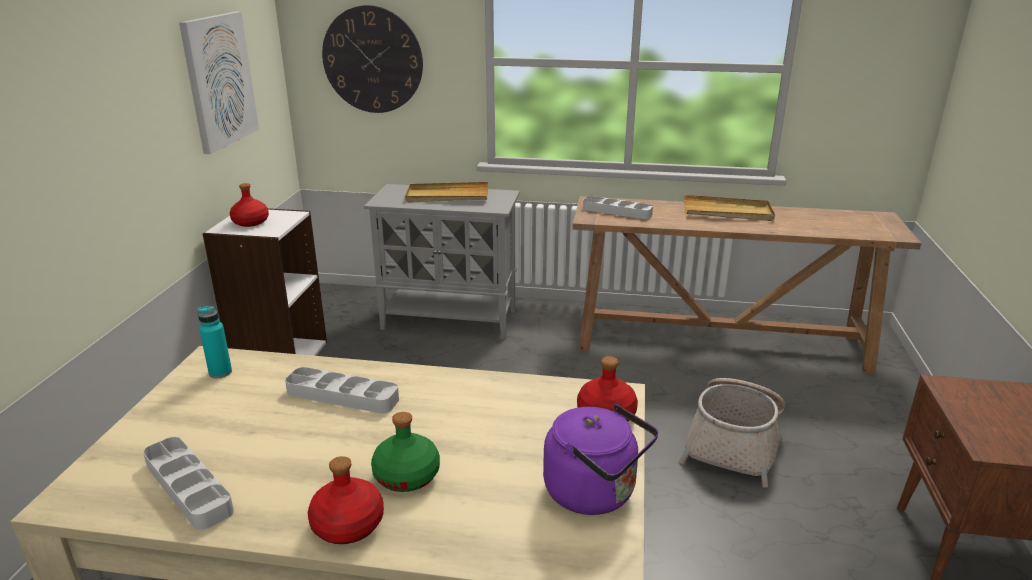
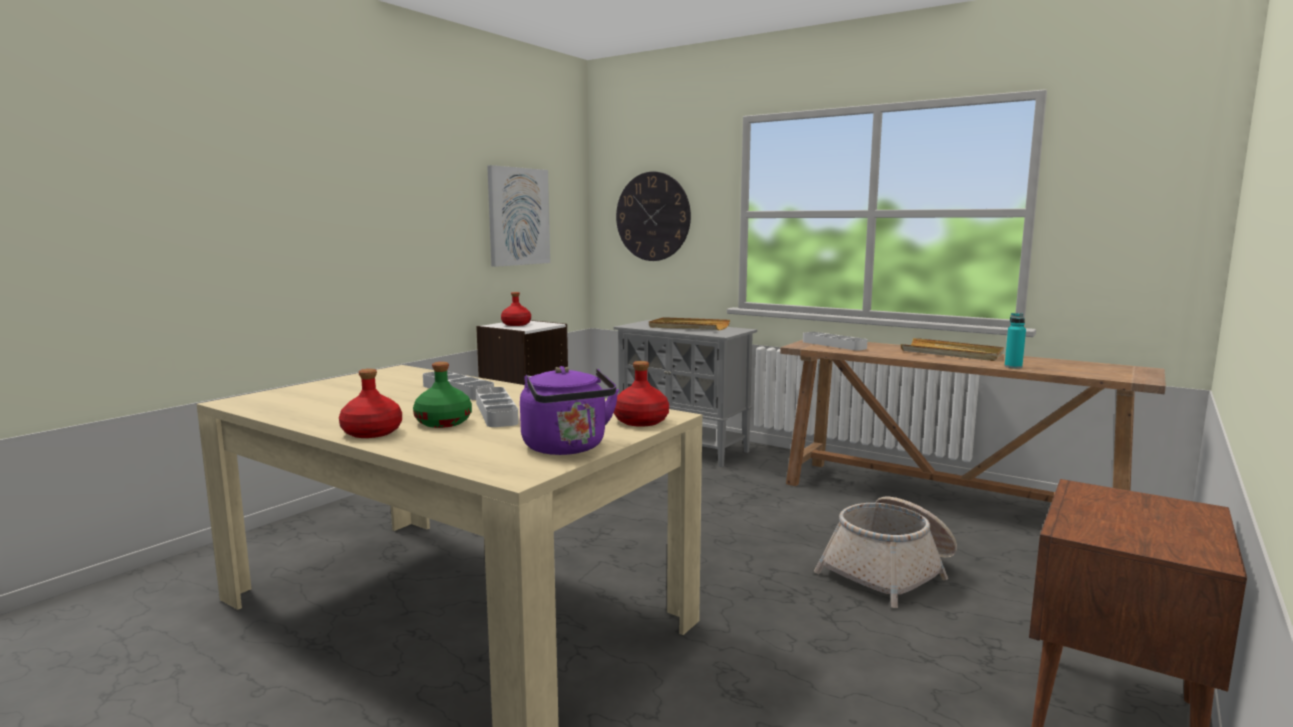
camera: 25 degrees right, 15 degrees down
grey tray [143,437,234,530] -> grey tray moved to [476,387,519,427]
turquoise bottle [197,306,232,378] -> turquoise bottle moved to [1005,313,1026,369]

